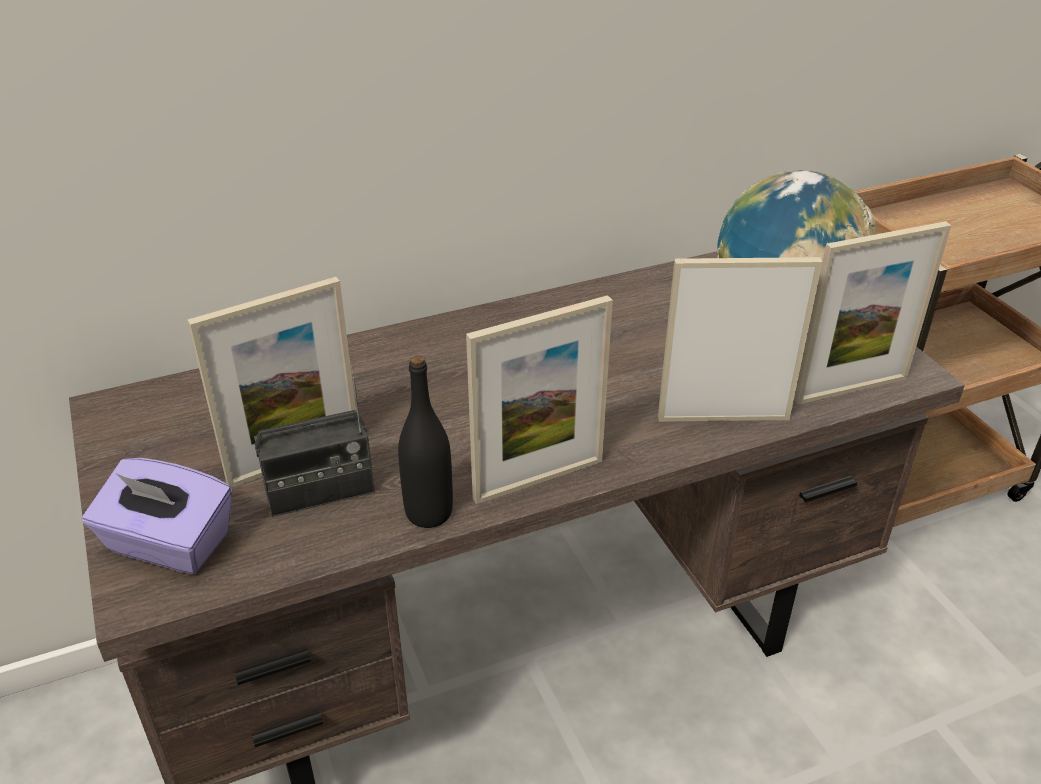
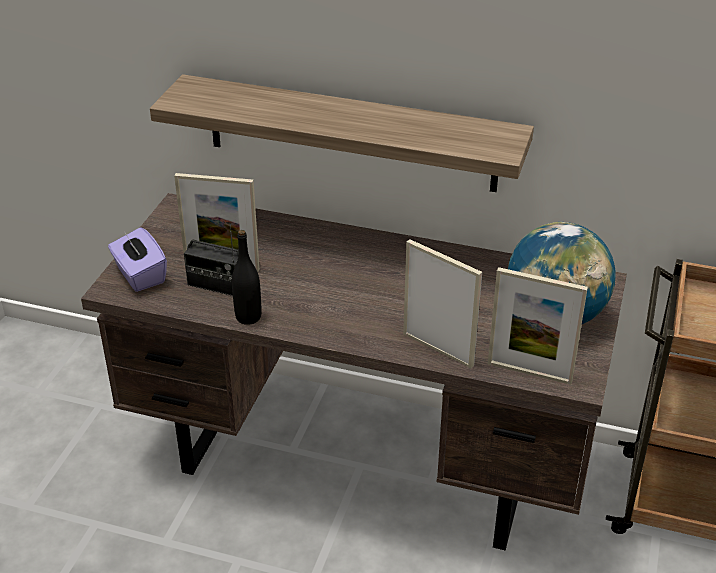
camera: 40 degrees right, 0 degrees up
picture frame [466,295,613,504] -> none
none -> shelf [150,74,534,192]

